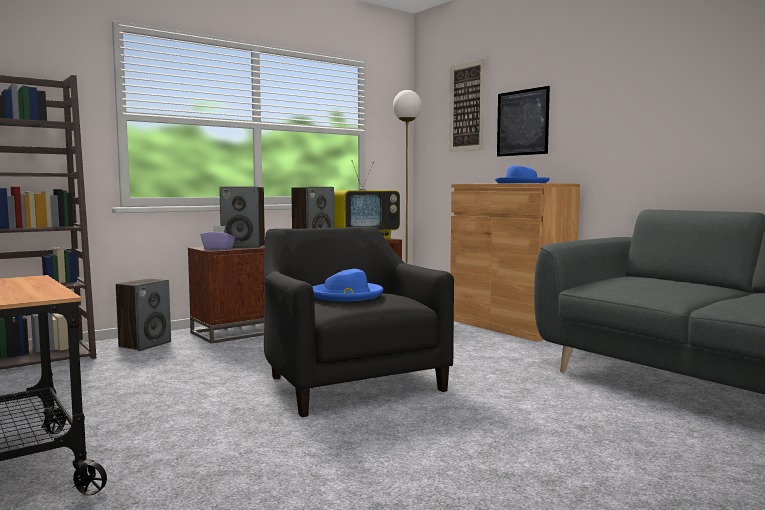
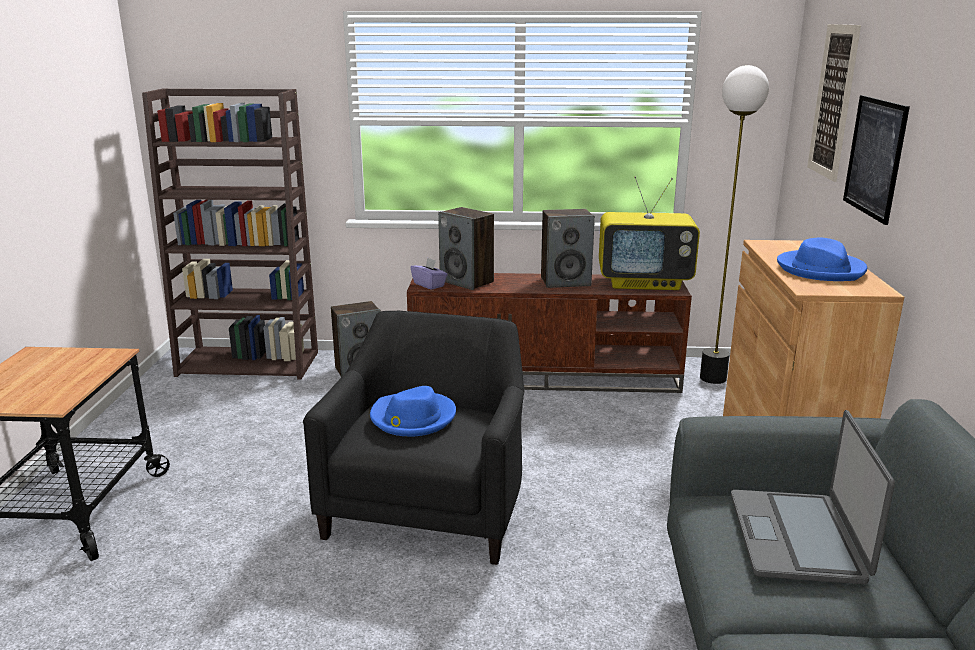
camera: 40 degrees right, 15 degrees up
none -> laptop [731,410,895,584]

